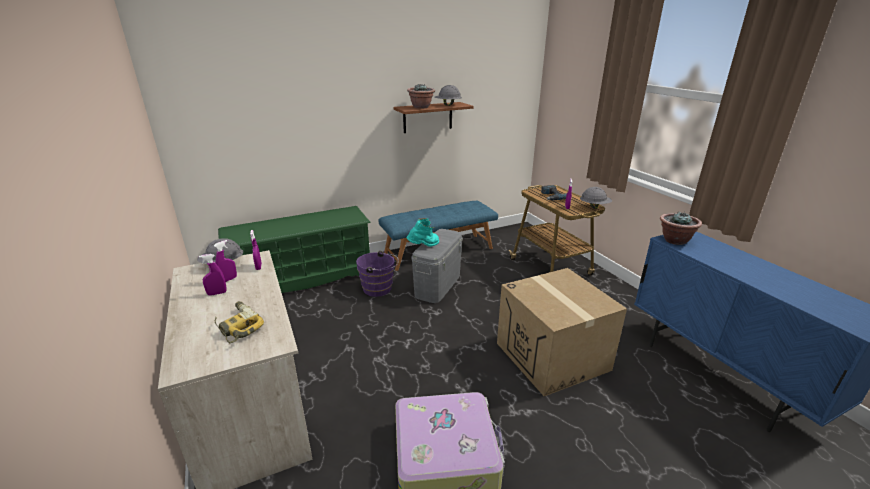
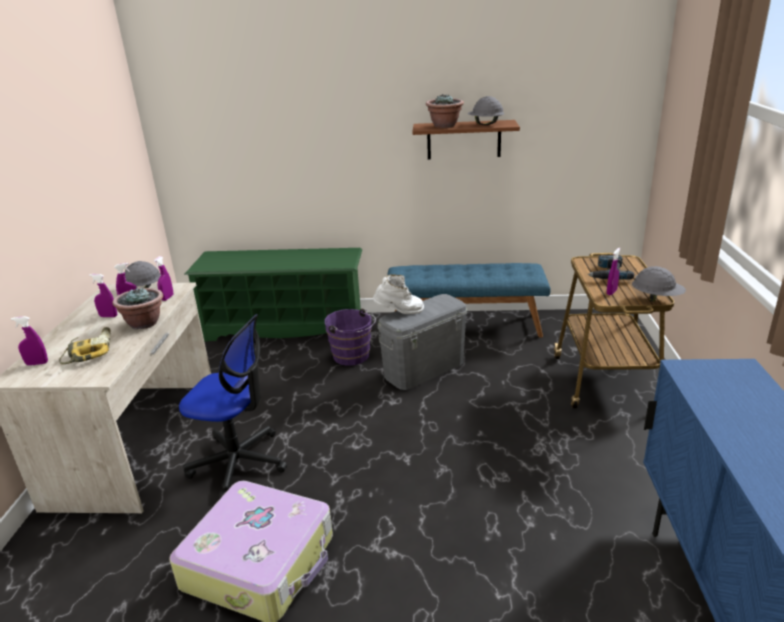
camera: 30 degrees right, 0 degrees up
turquoise boot [406,218,439,247] -> white boot [373,274,424,314]
cardboard box [497,268,627,396] -> none
potted plant [660,212,702,245] -> potted plant moved to [112,286,163,329]
none -> purple spray bottle [11,316,48,366]
none -> office chair [179,314,287,497]

